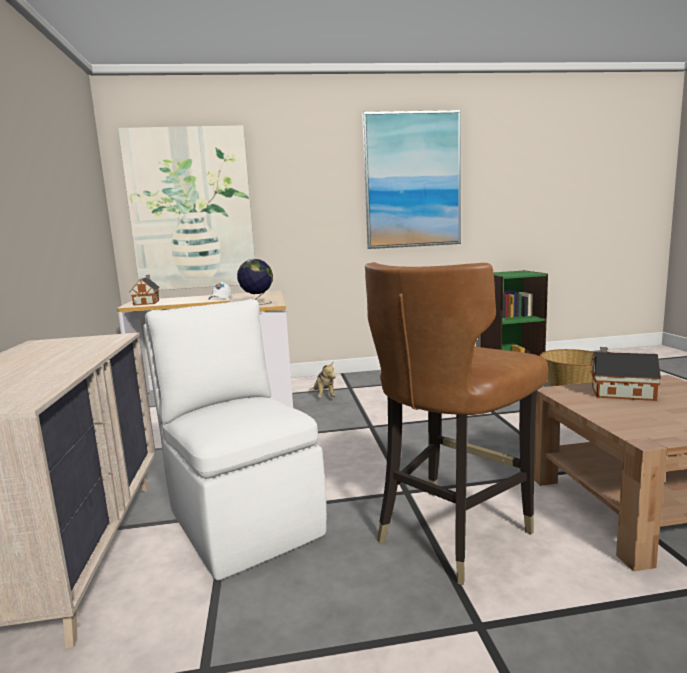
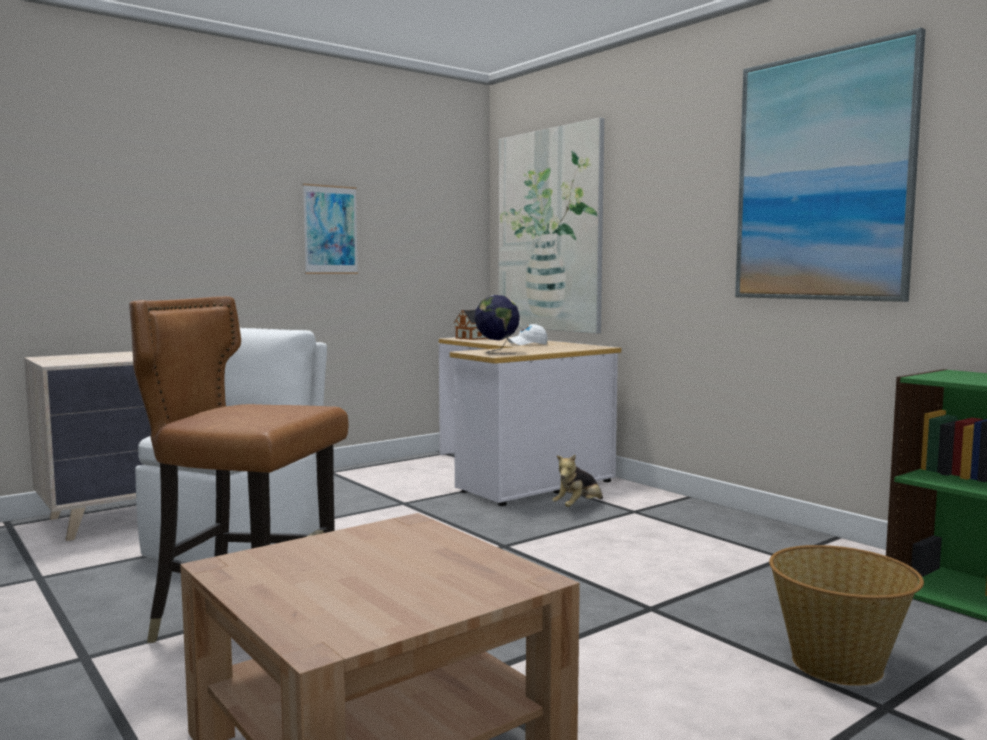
camera: 60 degrees right, 5 degrees down
toy house [590,347,661,401] -> none
none -> picture [303,184,358,274]

